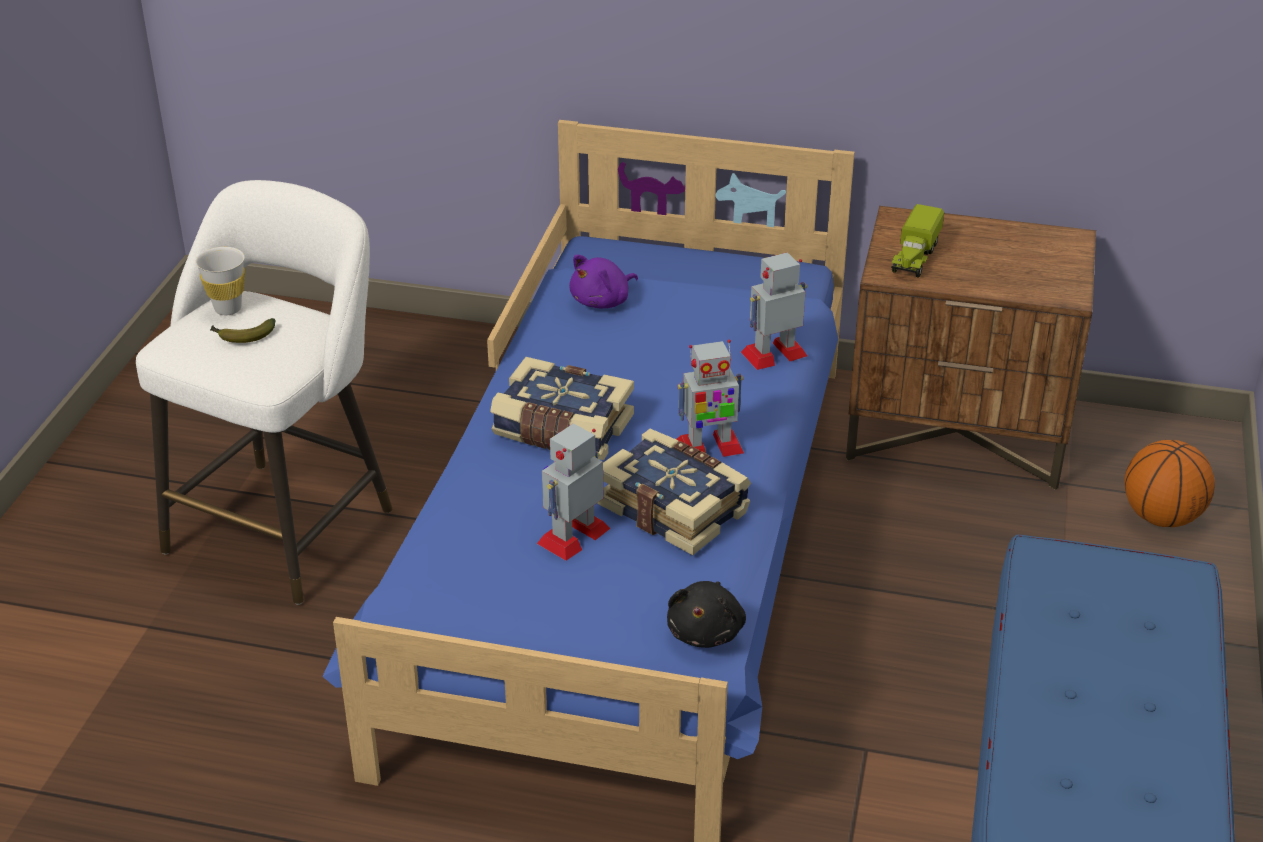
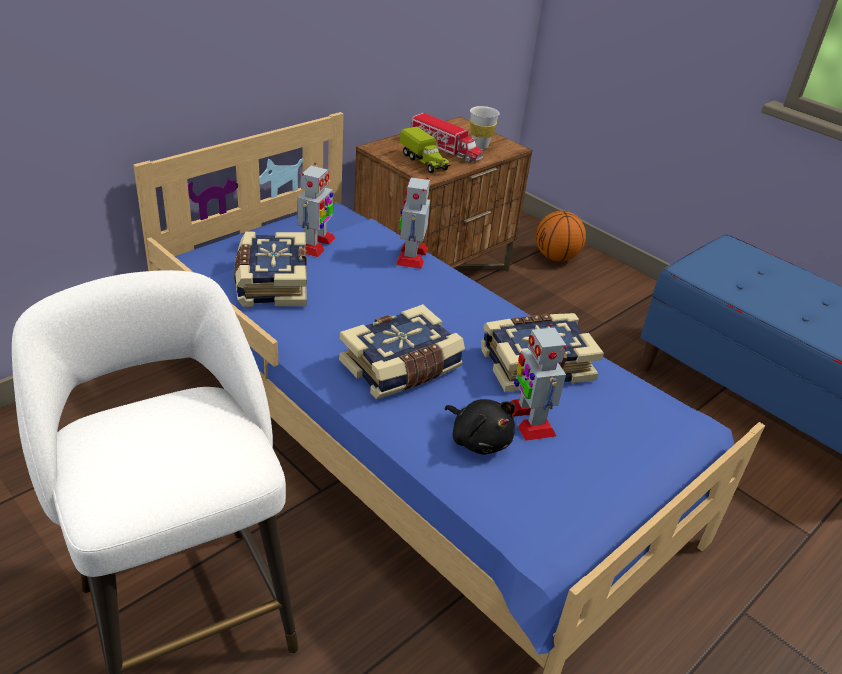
camera: 60 degrees left, 0 degrees up
white cup [196,247,245,315] -> white cup moved to [470,106,500,149]
banana [210,318,276,343] -> none
purple plush toy [569,255,638,308] -> book [234,232,307,307]
black plush toy [667,581,746,648] -> black plush toy moved to [445,399,515,454]
toy robot [677,340,744,457] -> toy robot moved to [297,163,335,257]
none -> toy truck [411,113,483,163]

